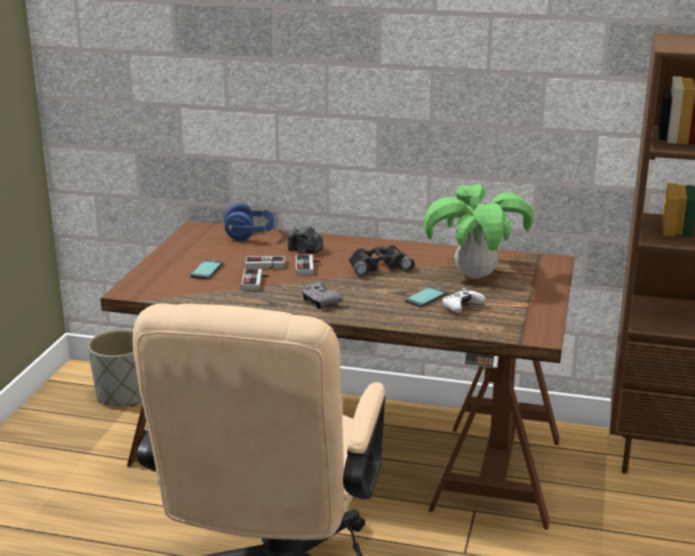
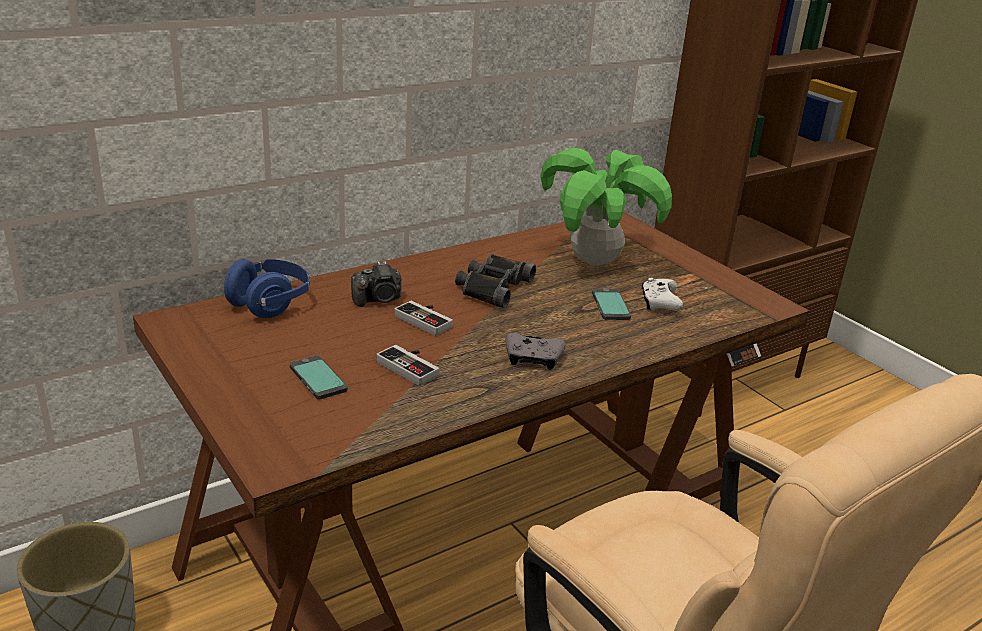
camera: 50 degrees left, 5 degrees up
game controller [245,256,285,269] -> none

